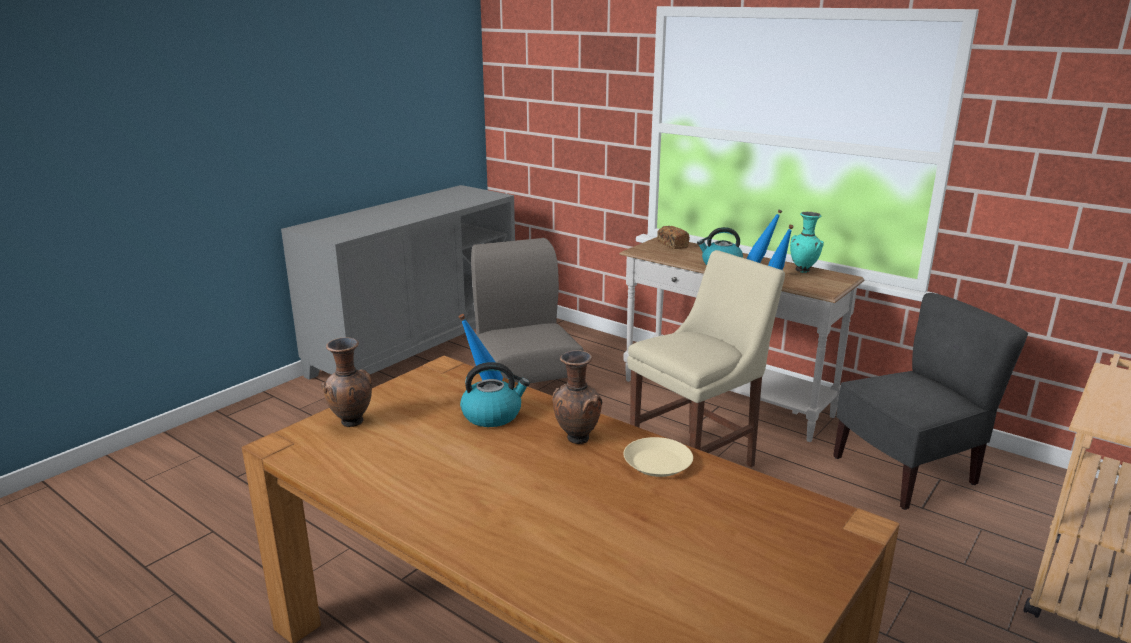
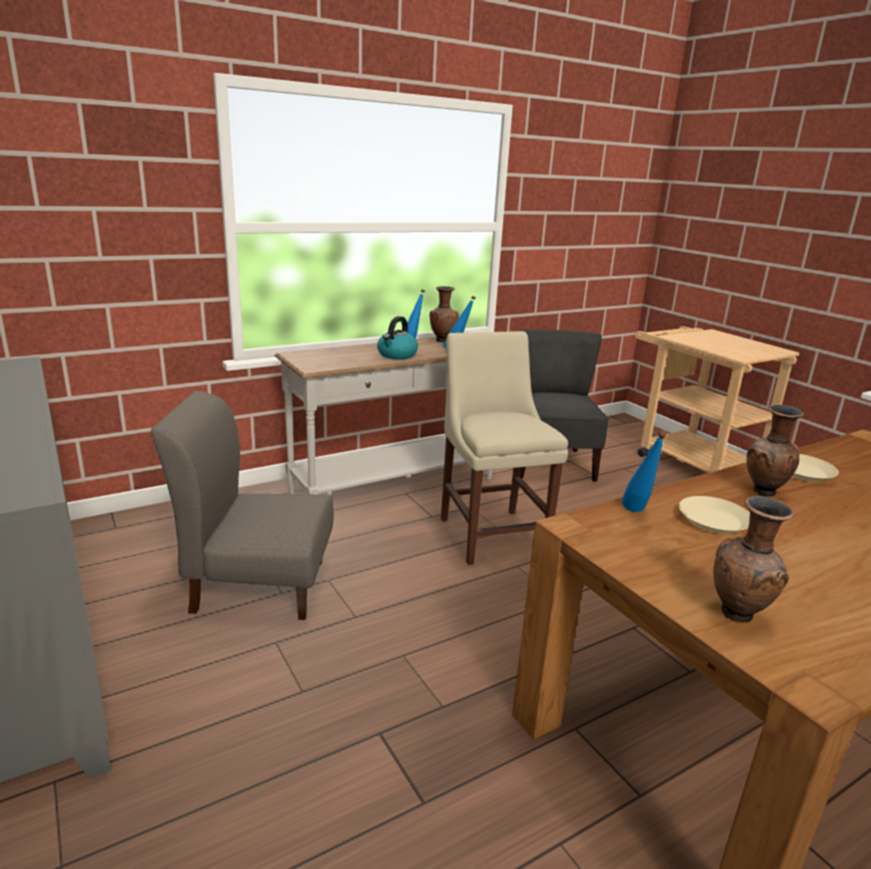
camera: 70 degrees left, 0 degrees up
kettle [460,362,530,427] -> beige plate [679,496,750,534]
bread [657,226,690,249] -> none
turquoise vase [790,212,824,273] -> brown vase [430,286,459,342]

